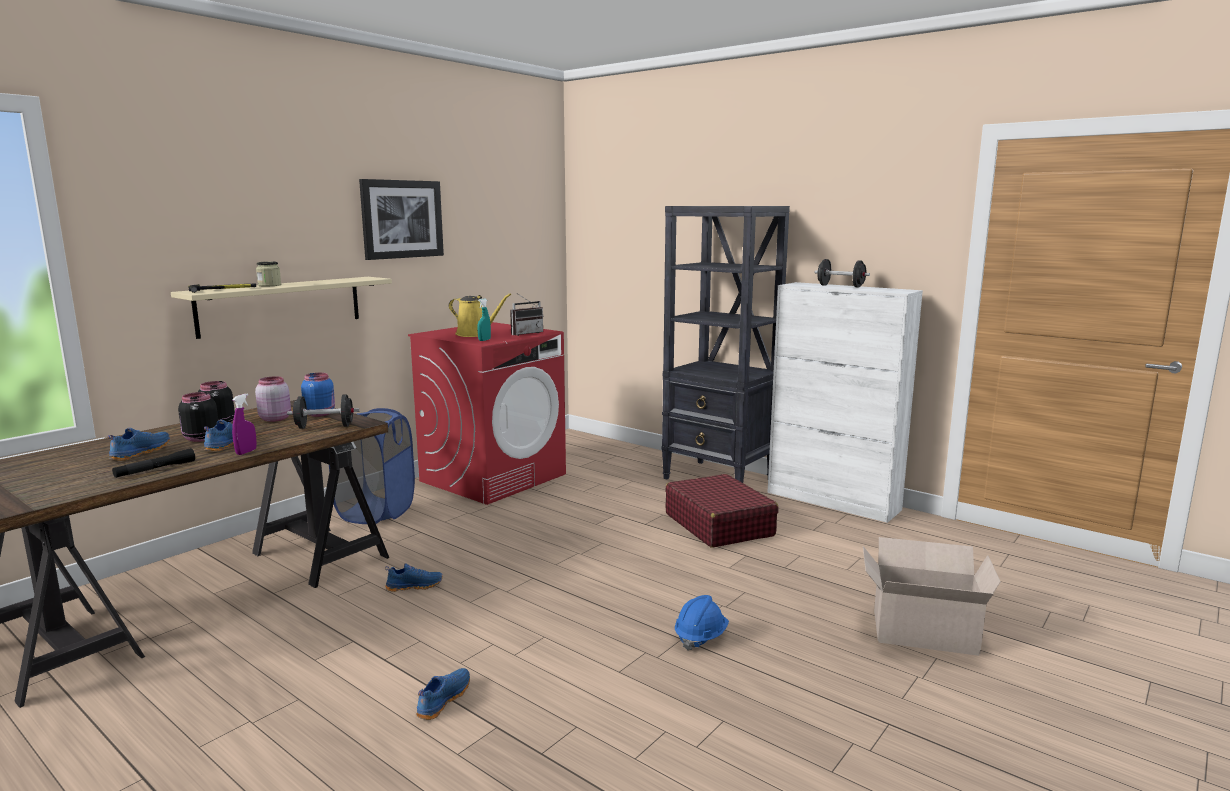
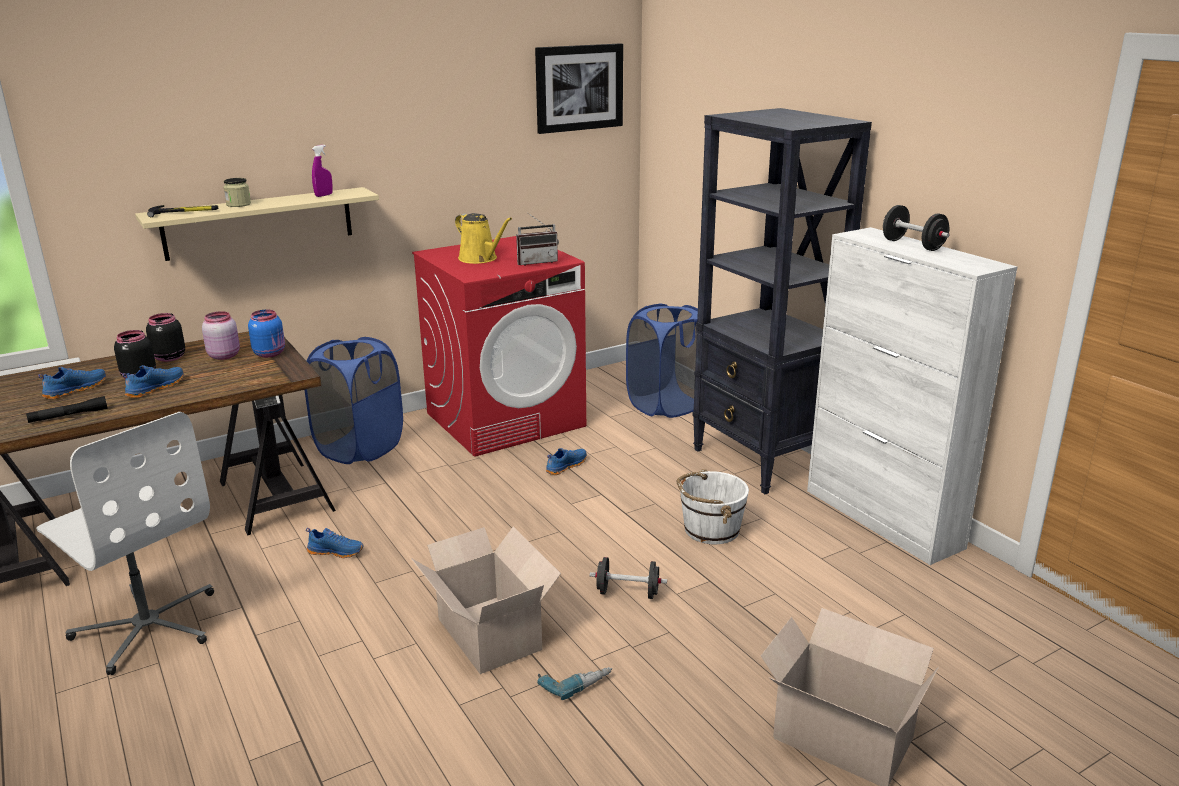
camera: 20 degrees right, 10 degrees up
purple spray bottle [232,393,257,455] -> purple spray bottle moved to [312,145,333,197]
black dumbbell [287,394,360,429] -> black dumbbell moved to [590,557,667,599]
picture [359,179,444,260] -> picture moved to [535,43,623,134]
blue shoe [416,668,470,720] -> blue shoe moved to [546,448,587,475]
turquoise spray bottle [478,299,491,341] -> none
red suitcase [665,474,779,548] -> white bucket [676,469,749,544]
blue hard hat [675,595,729,651] -> power drill [537,667,612,700]
none -> white office chair [36,412,214,675]
none -> cardboard box [411,527,561,674]
none -> blue laundry basket [626,303,698,418]

